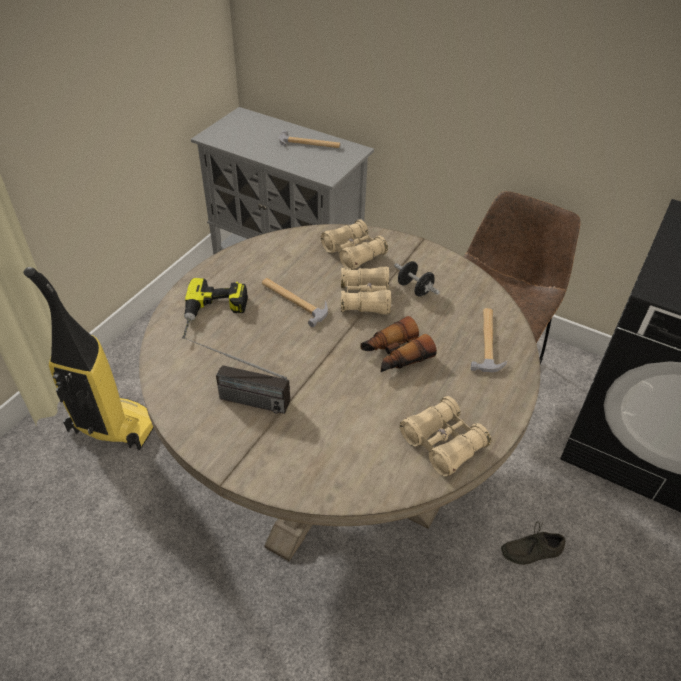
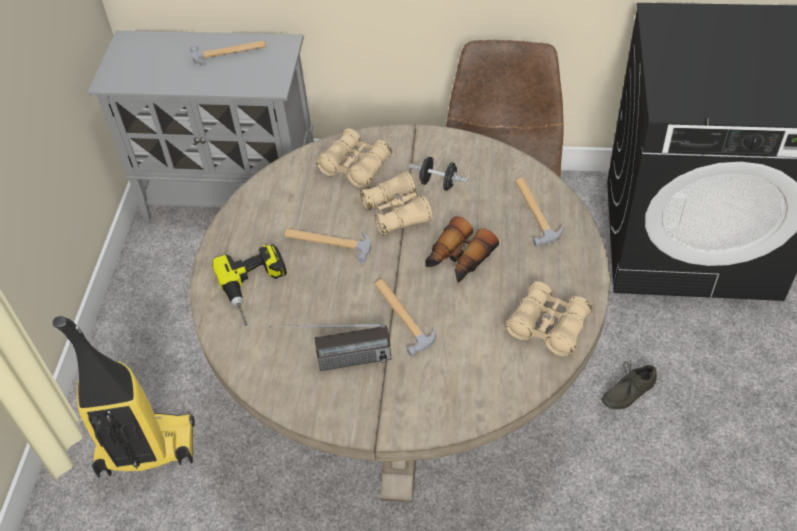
camera: 20 degrees left, 5 degrees up
none -> hammer [375,279,436,357]

